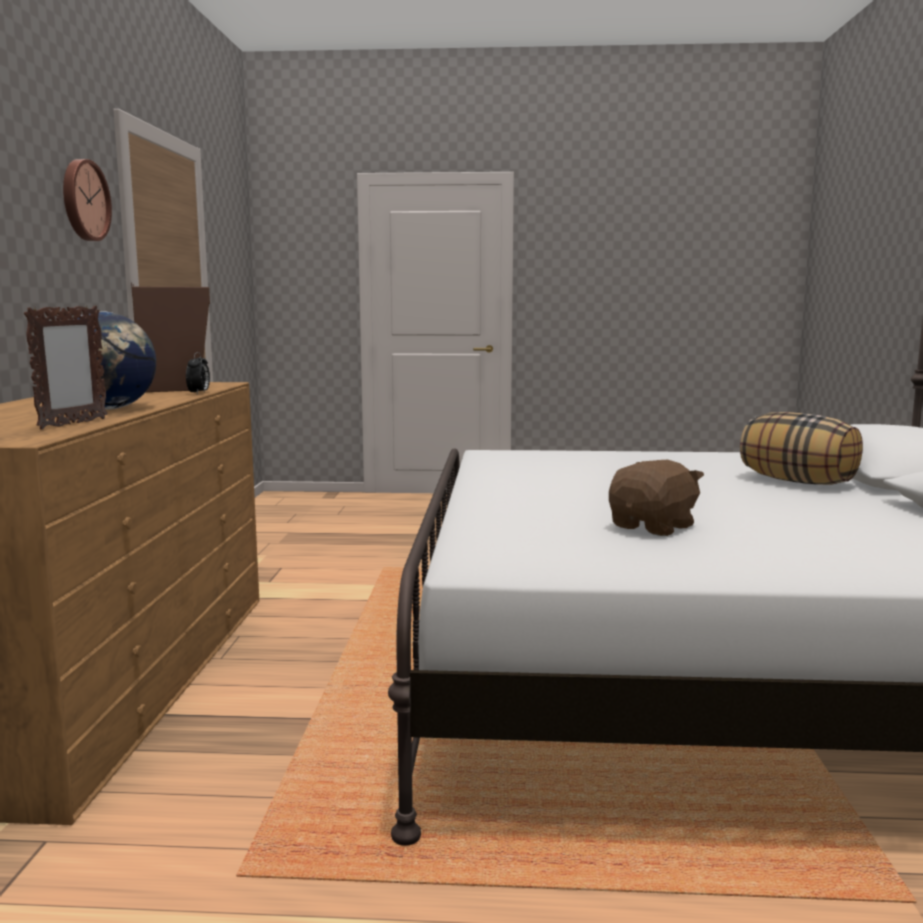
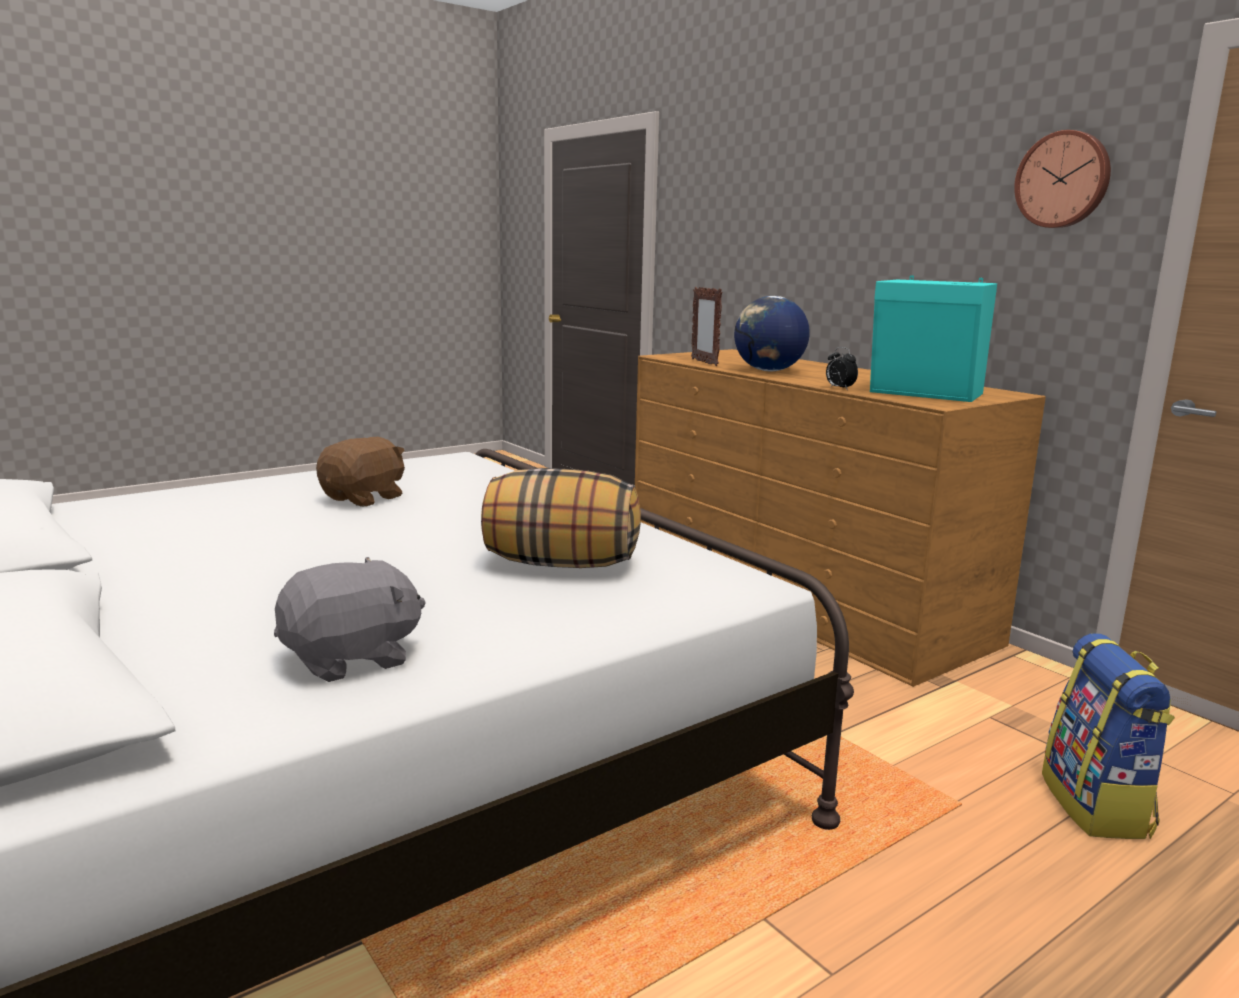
camera: 140 degrees right, 5 degrees up
brown speaker [131,282,210,392] -> turquoise speaker [870,275,997,402]
brown plush toy [609,460,704,536] -> brown plush toy turned 150 degrees counterclockwise [316,437,405,507]
pillow [740,412,863,485] -> pillow moved to [481,468,641,568]
none -> grey plush toy [274,557,426,682]
none -> backpack [1042,633,1175,839]

